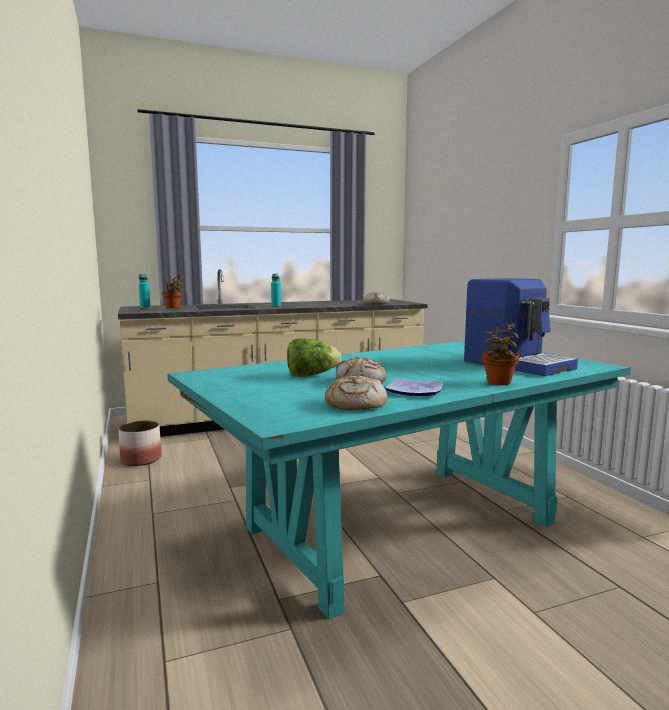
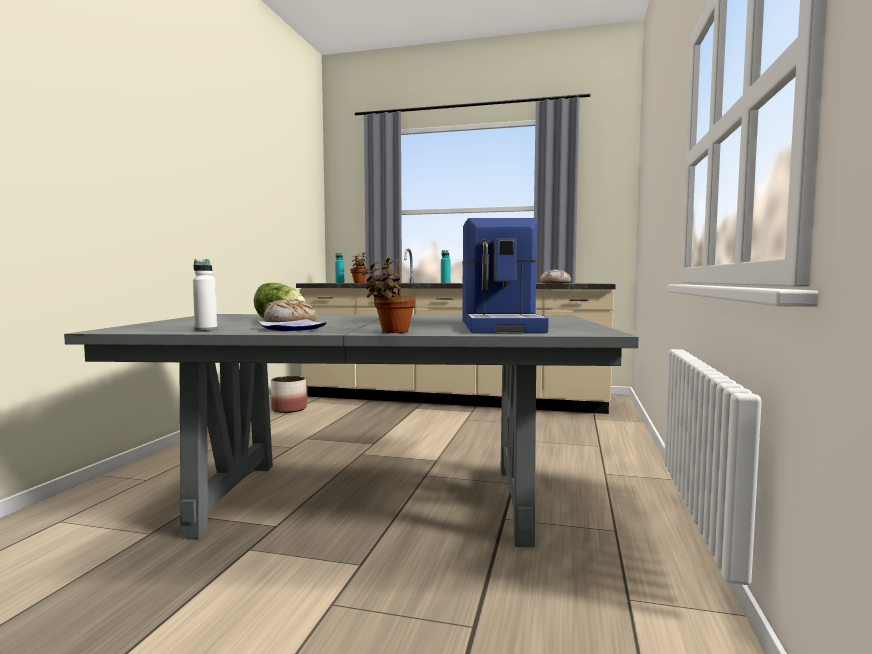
camera: 35 degrees right, 5 degrees down
turquoise dining table [167,341,631,619] -> grey dining table [64,314,639,547]
bread [325,375,388,410] -> white bottle [193,259,217,331]

